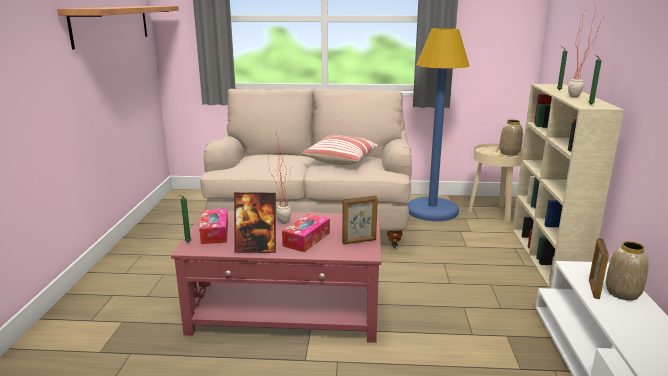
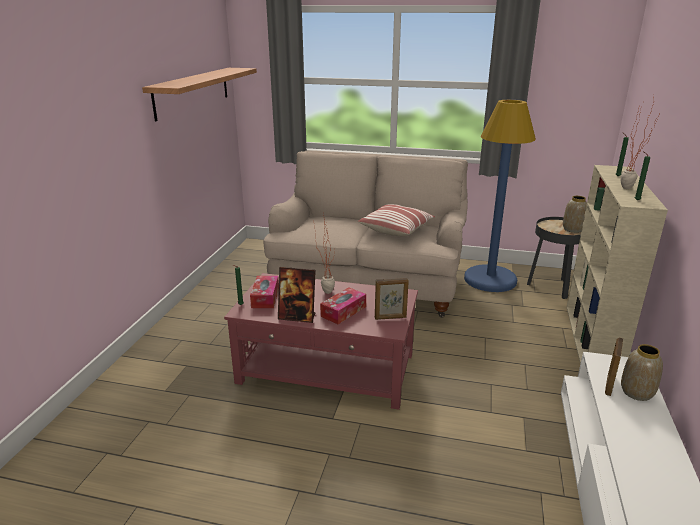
camera: 10 degrees right, 5 degrees up
beige side table [468,143,523,222] -> black side table [527,217,581,299]

